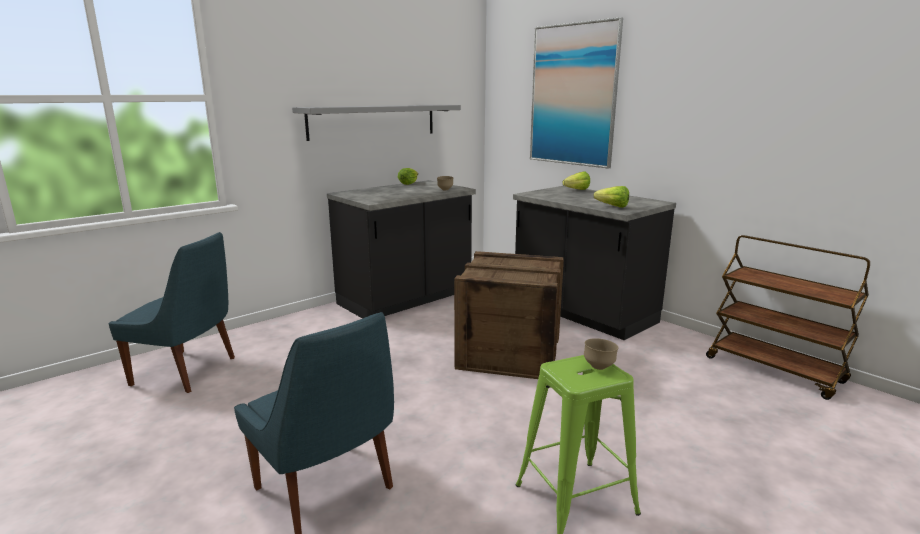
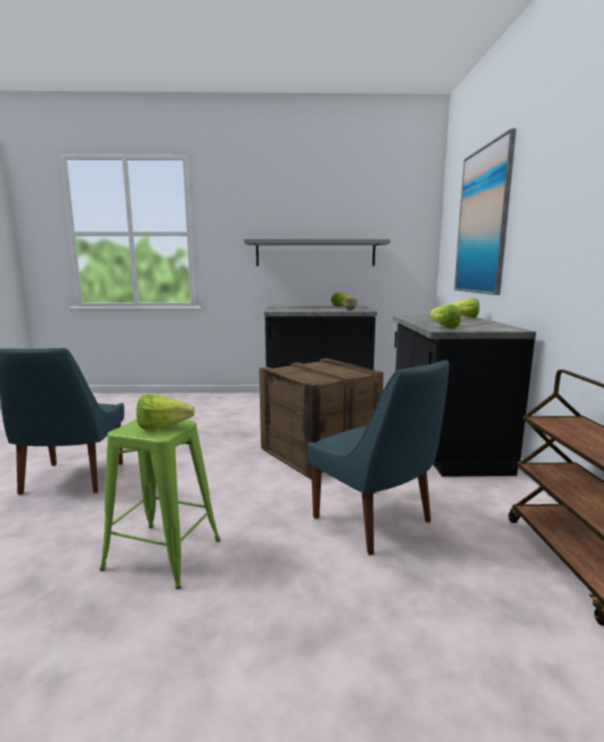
camera: 40 degrees right, 5 degrees down
blue chair [109,232,235,393] -> blue chair moved to [307,360,449,555]
brown bowl [584,338,619,370] -> lettuce [136,394,195,429]

